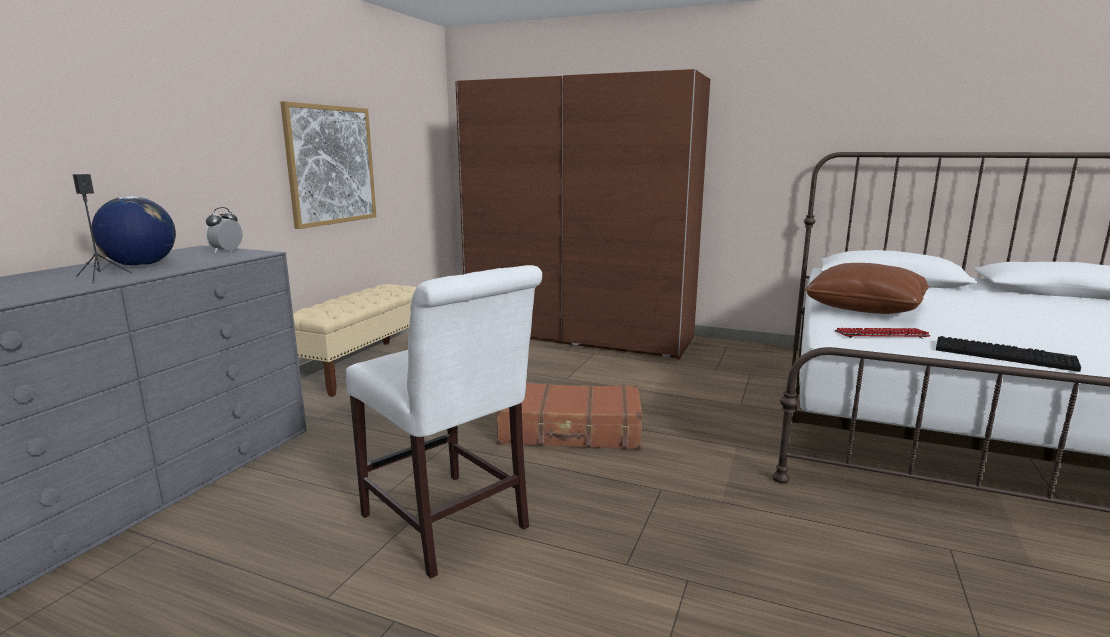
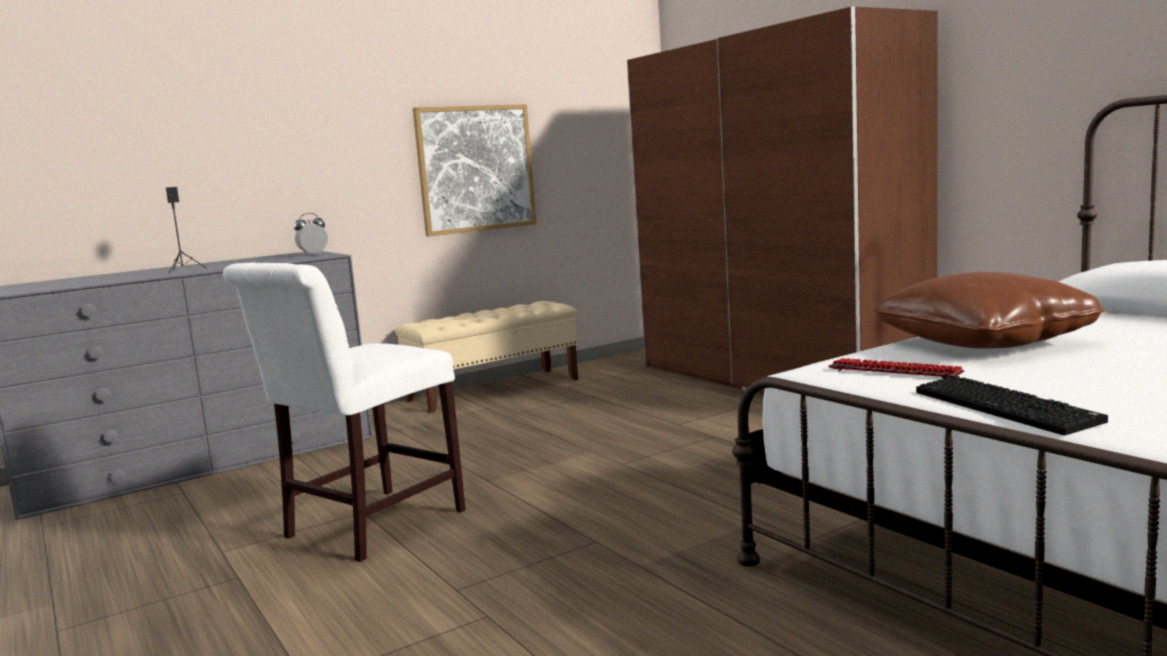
camera: 35 degrees right, 5 degrees down
globe [92,196,176,266] -> none
white chair [345,265,542,579] -> white chair turned 45 degrees clockwise [223,262,466,562]
brown suitcase [496,383,642,450] -> none

